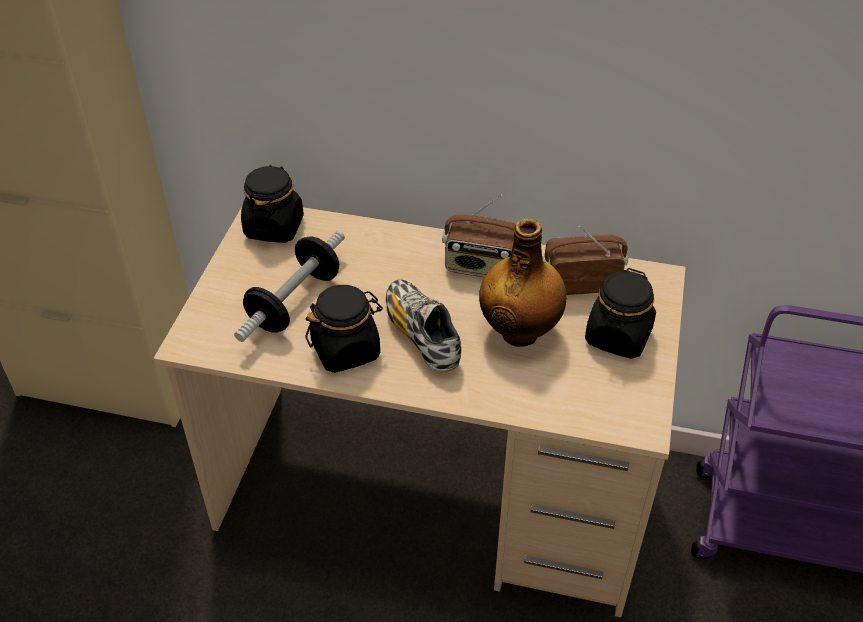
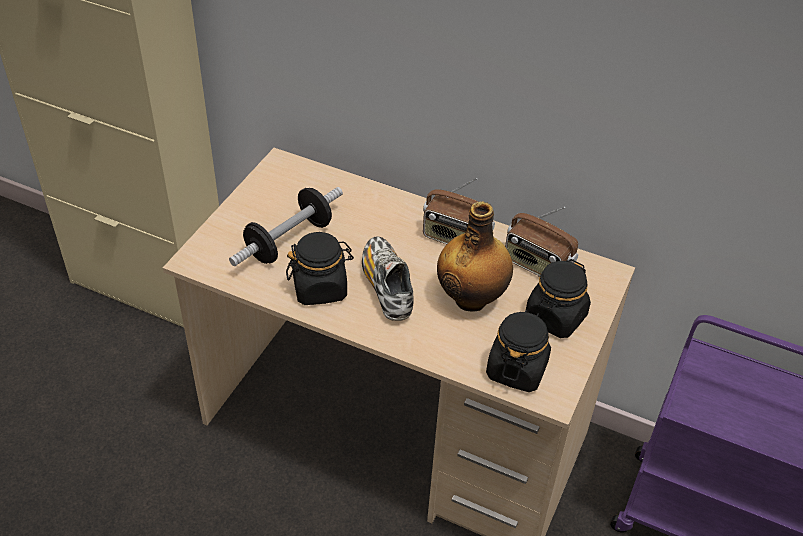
camera: 10 degrees right, 0 degrees up
black jar [241,165,304,243] -> black jar moved to [486,310,551,392]
radio [542,226,628,295] -> radio turned 150 degrees counterclockwise [505,207,578,277]

